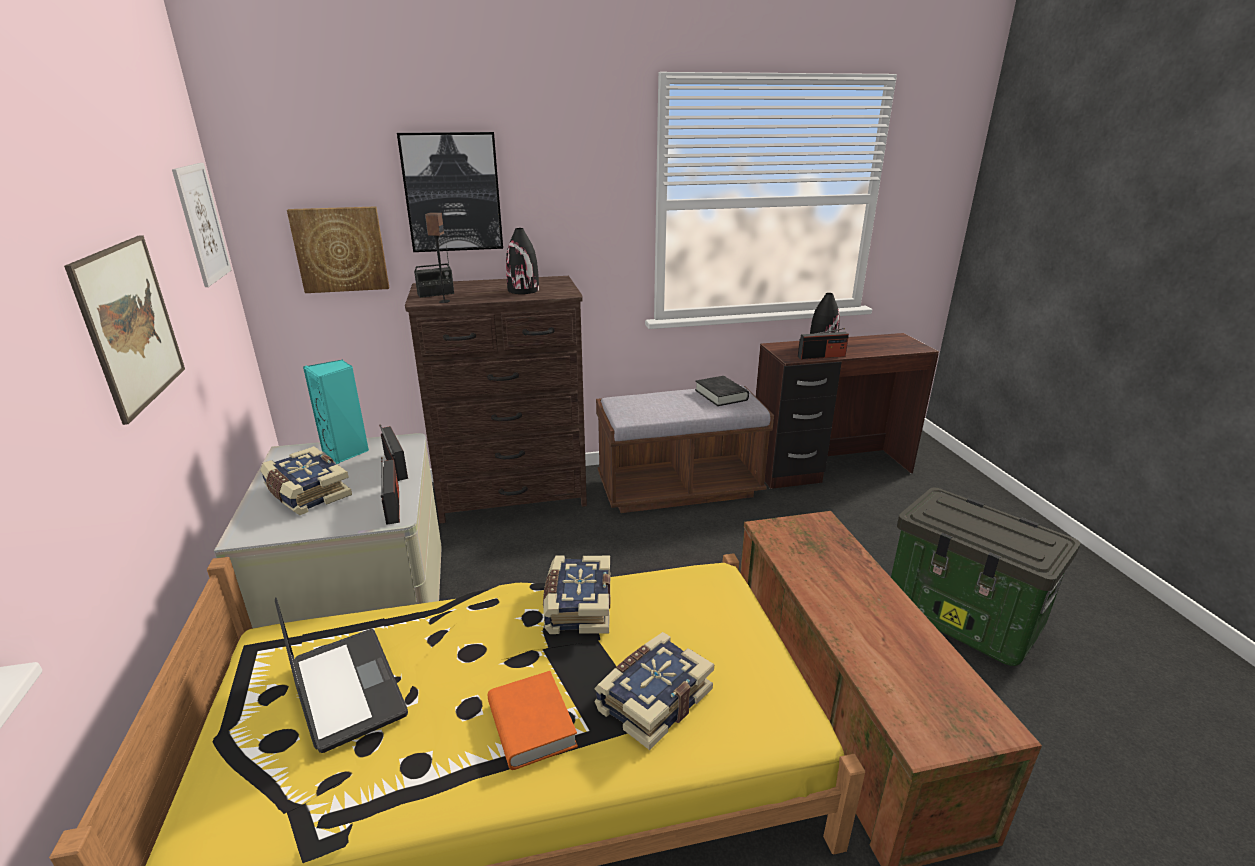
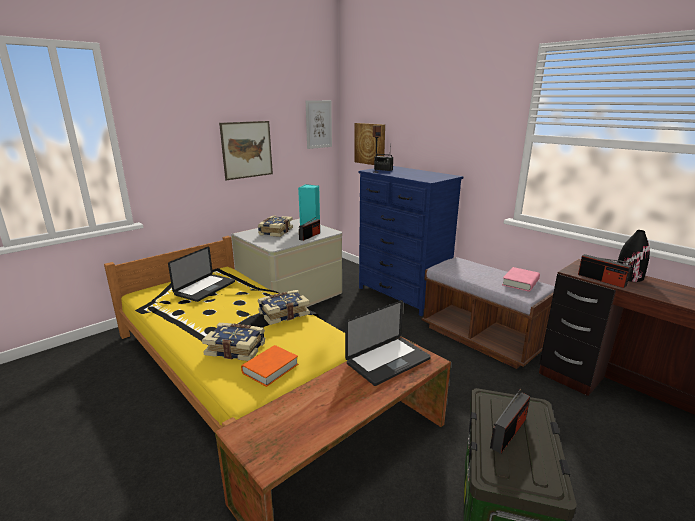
camera: 60 degrees right, 5 degrees down
radio [381,457,400,525] -> radio moved to [490,389,530,454]
picture [397,132,503,252] -> none
brown dresser [405,276,587,523] -> blue dresser [359,166,463,316]
orange book [488,671,578,770] -> orange book moved to [241,345,298,387]
black vase [506,228,539,294] -> none
black book [695,376,749,406] -> pink book [502,267,540,292]
none -> laptop [345,300,431,386]

